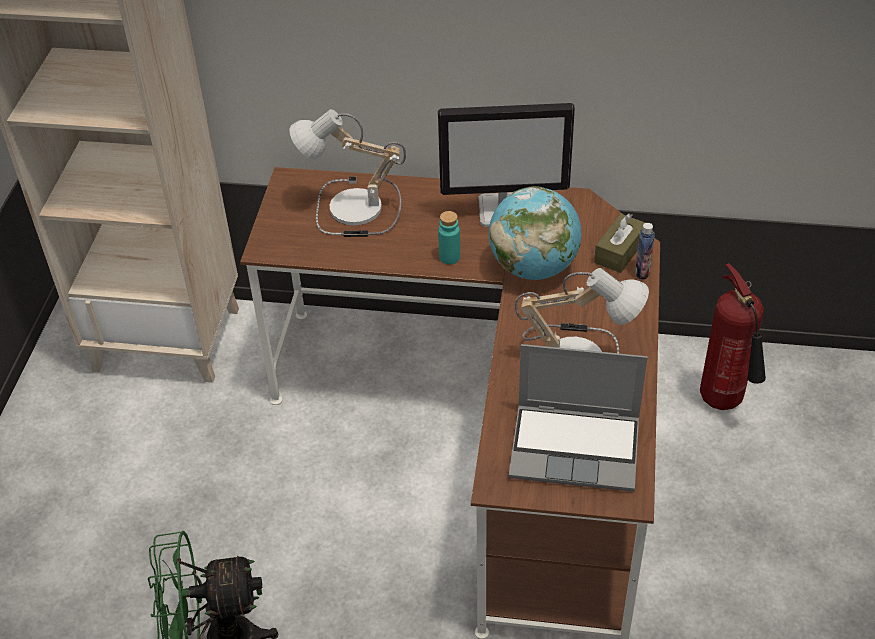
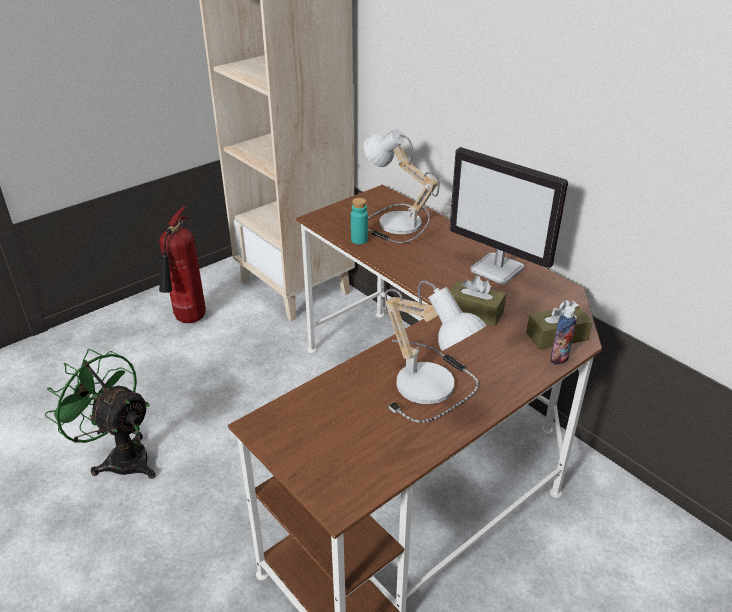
camera: 40 degrees right, 10 degrees down
turquoise bottle [438,211,460,264] -> turquoise bottle moved to [351,198,368,244]
globe [489,186,581,280] -> brown tissue box [450,276,506,326]
laptop [509,344,647,492] -> none
fire extinguisher [700,263,766,410] -> fire extinguisher moved to [159,207,206,323]

